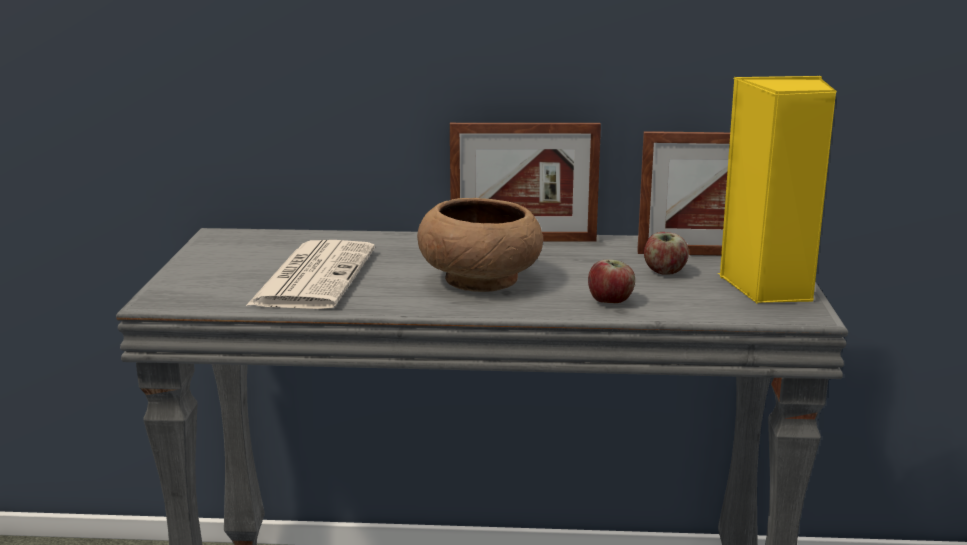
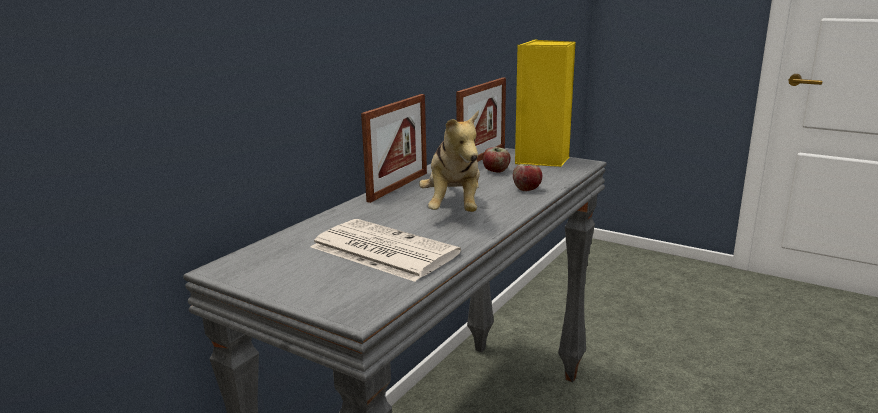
camera: 60 degrees left, 0 degrees up
brown bowl [417,198,543,292] -> plush toy [419,110,480,212]

